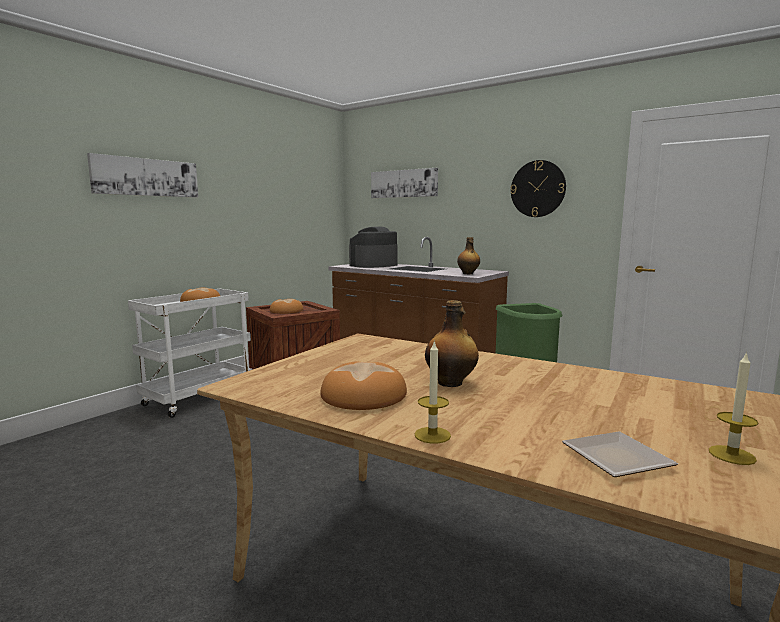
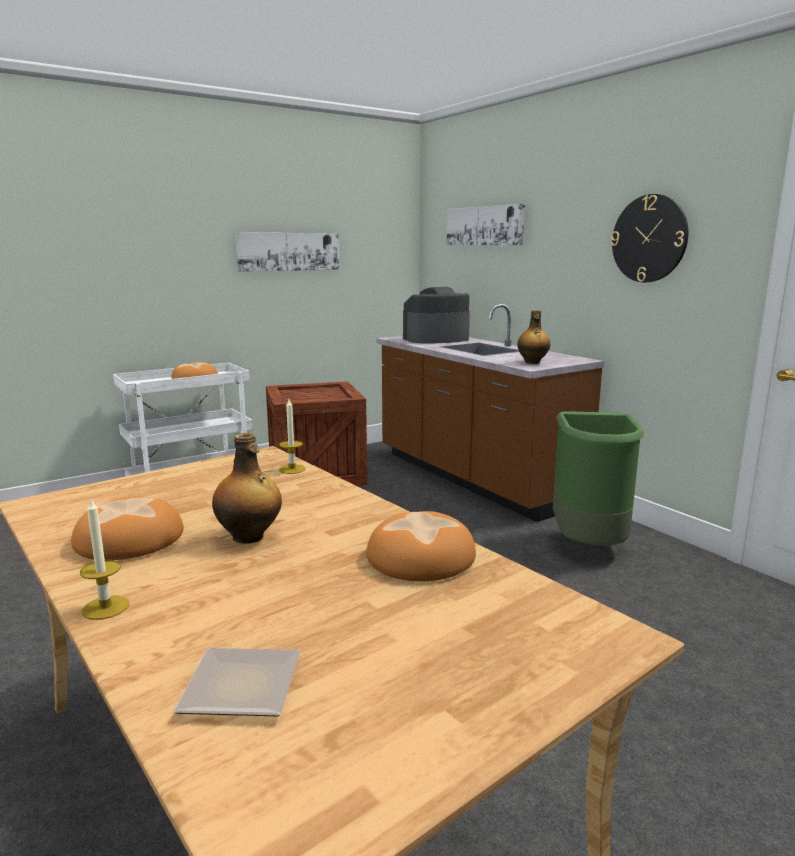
camera: 20 degrees right, 5 degrees up
picture [87,153,198,197] -> picture moved to [235,232,339,272]
bread [270,299,303,314] -> bread moved to [366,511,476,581]
candle [709,352,758,465] -> candle moved to [278,399,306,474]

